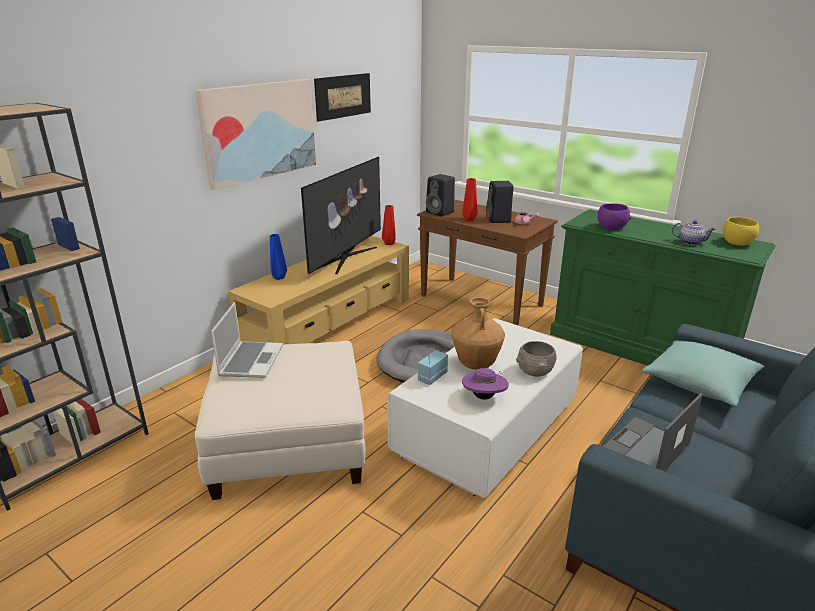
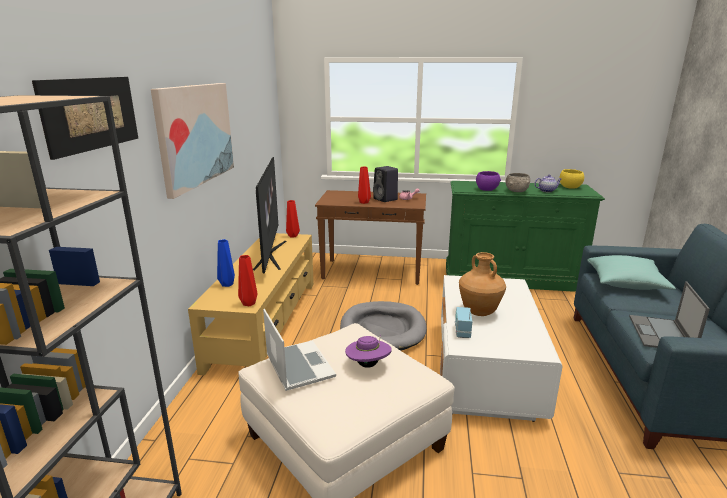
camera: 30 degrees left, 5 degrees down
picture [314,73,371,122] -> picture moved to [32,77,138,160]
black speaker [426,174,455,216] -> none
purple hat [462,368,509,400] -> purple hat moved to [345,335,392,368]
grey bowl [516,341,557,377] -> grey bowl moved to [506,173,530,192]
none -> red vase [238,255,257,306]

